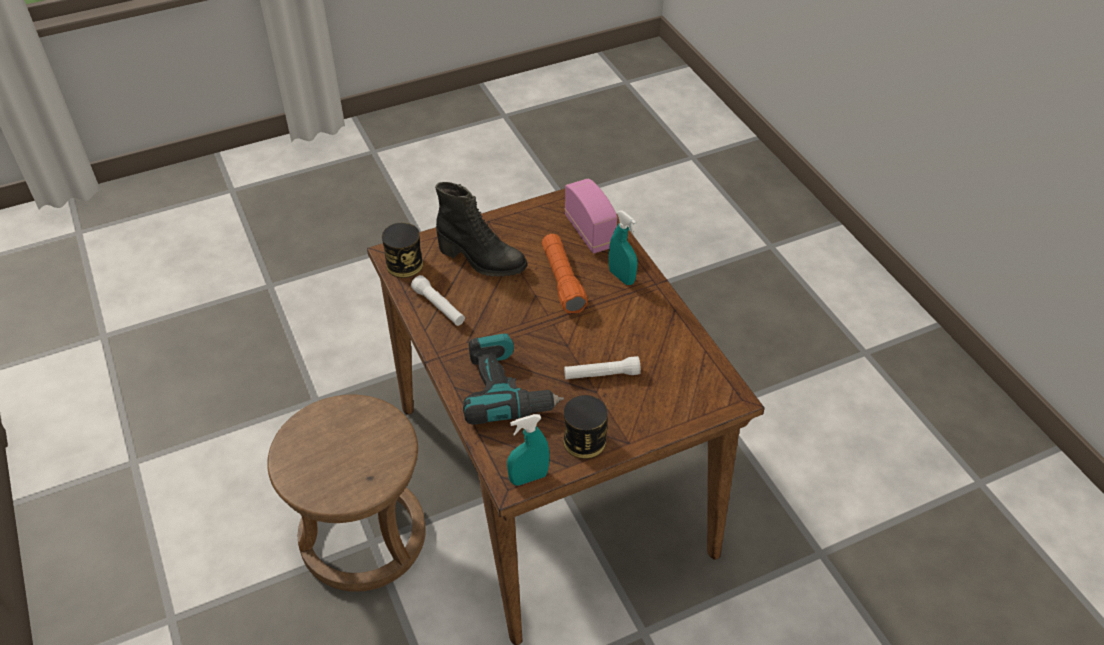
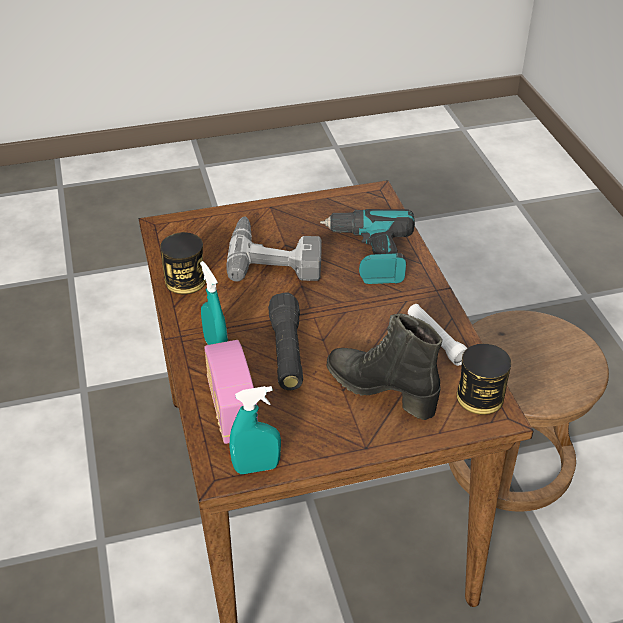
camera: 170 degrees left, 5 degrees down
turquoise spray bottle [507,414,550,486] -> turquoise spray bottle moved to [229,386,281,474]
orange flashlight [542,234,588,313] -> black flashlight [268,292,303,390]
can [563,395,608,459] -> can moved to [160,232,206,294]
white flashlight [564,356,641,380] -> power drill [226,216,322,281]

